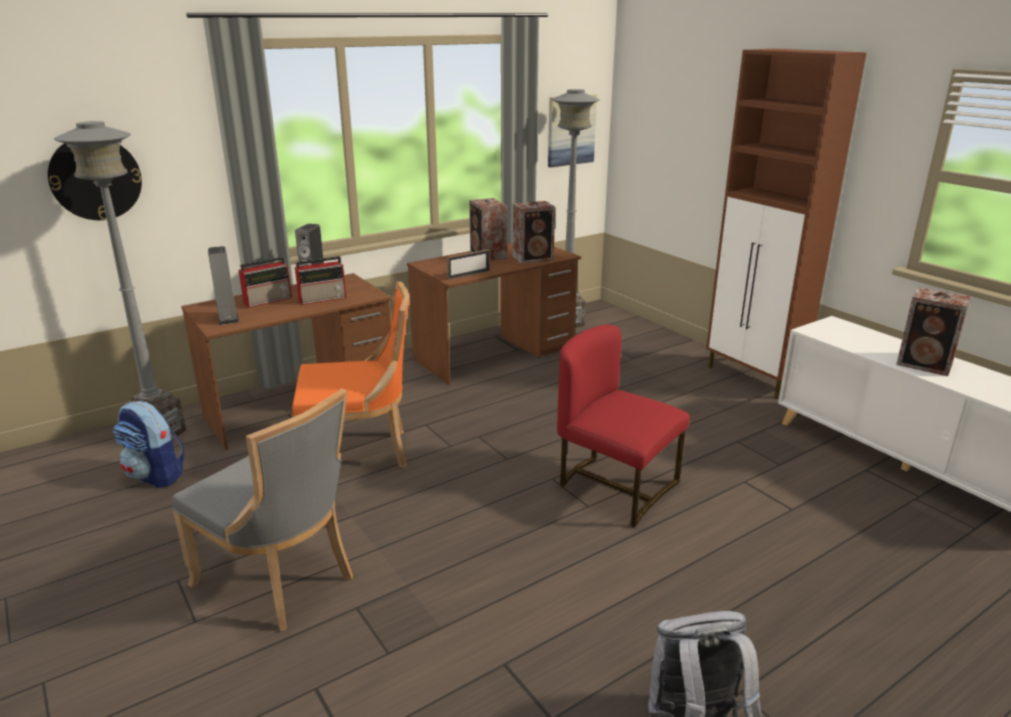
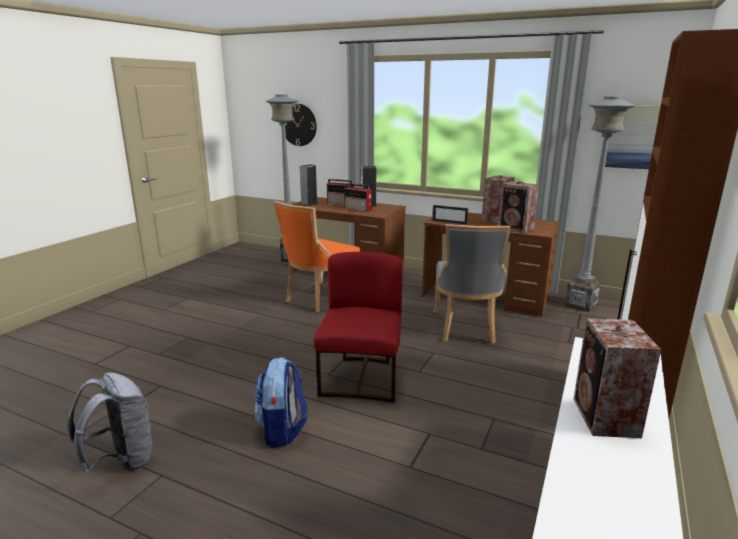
camera: 60 degrees right, 5 degrees down
backpack [113,401,184,488] -> backpack moved to [254,357,307,448]
grey chair [172,388,353,631] -> grey chair moved to [434,224,511,343]
orange chair [292,281,409,468] -> orange chair turned 75 degrees clockwise [273,201,360,312]

